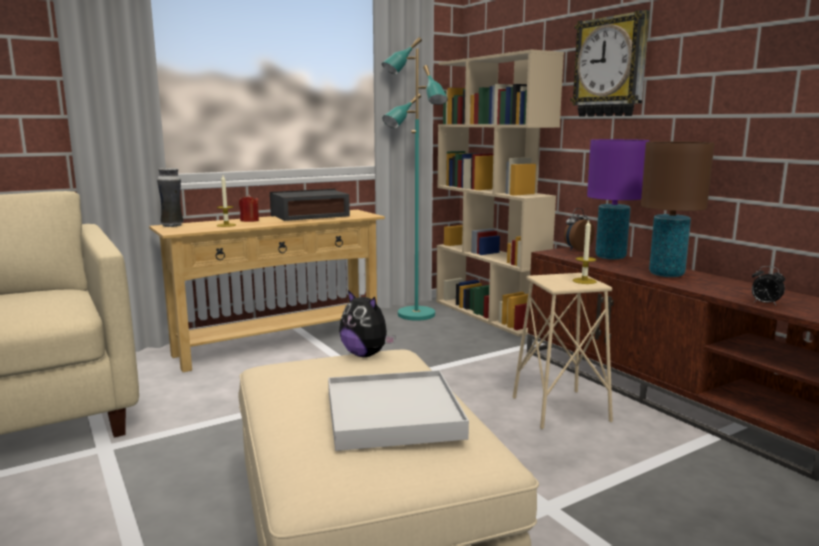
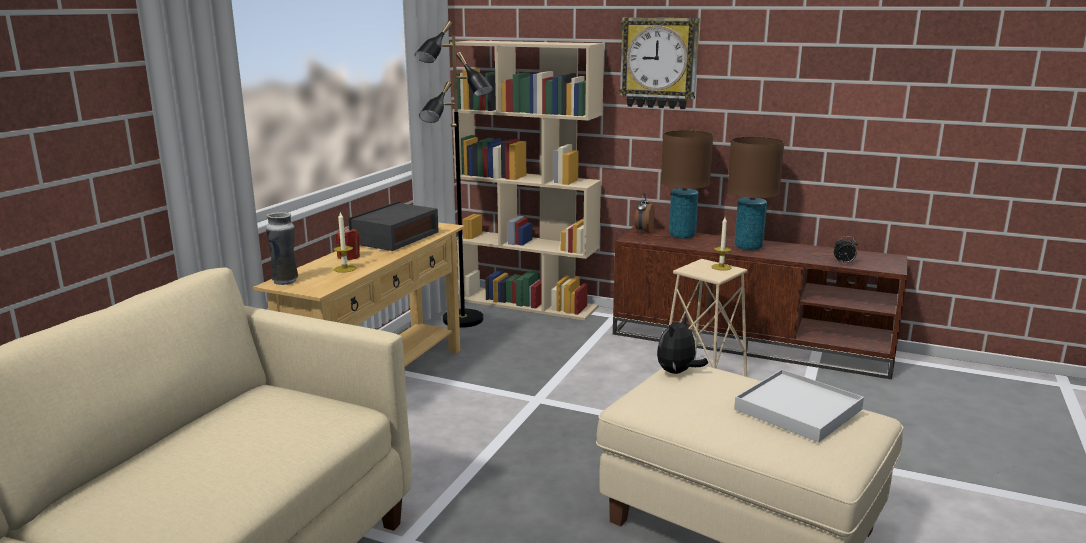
camera: 35 degrees left, 5 degrees up
plush toy [339,290,396,357] -> plush toy turned 120 degrees clockwise [657,315,708,374]
turquoise floor lamp [382,37,448,321] -> black floor lamp [415,21,494,328]
purple table lamp [587,139,649,260] -> brown table lamp [661,130,713,239]

